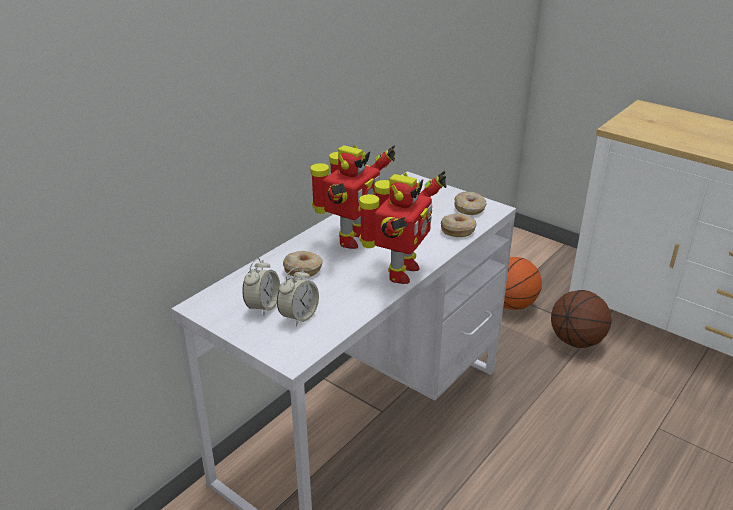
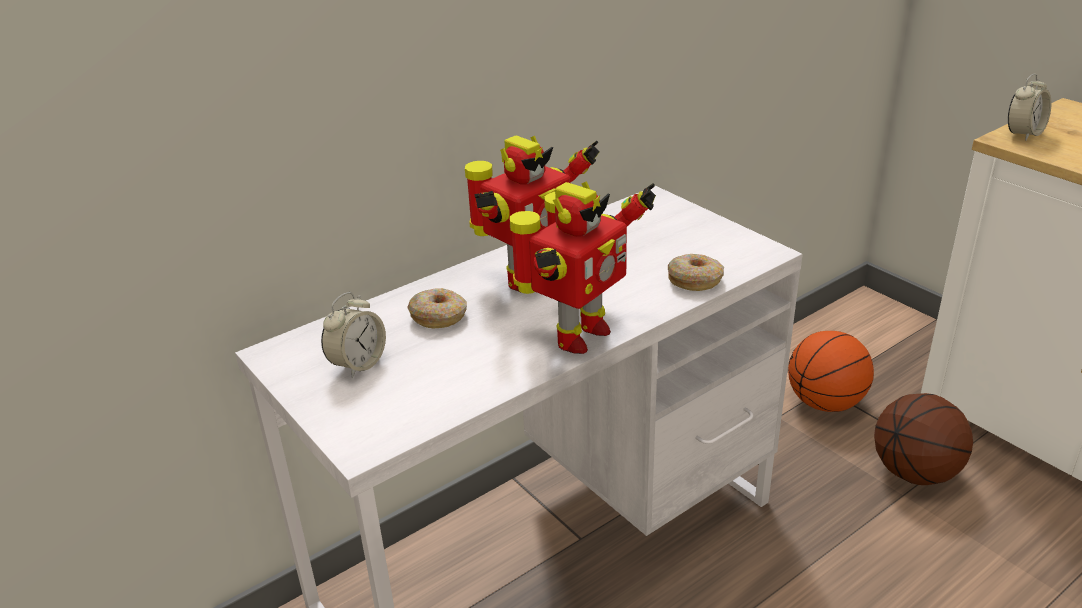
camera: 15 degrees right, 0 degrees up
alarm clock [277,267,319,326] -> alarm clock moved to [1008,74,1051,141]
donut [454,192,487,215] -> none

